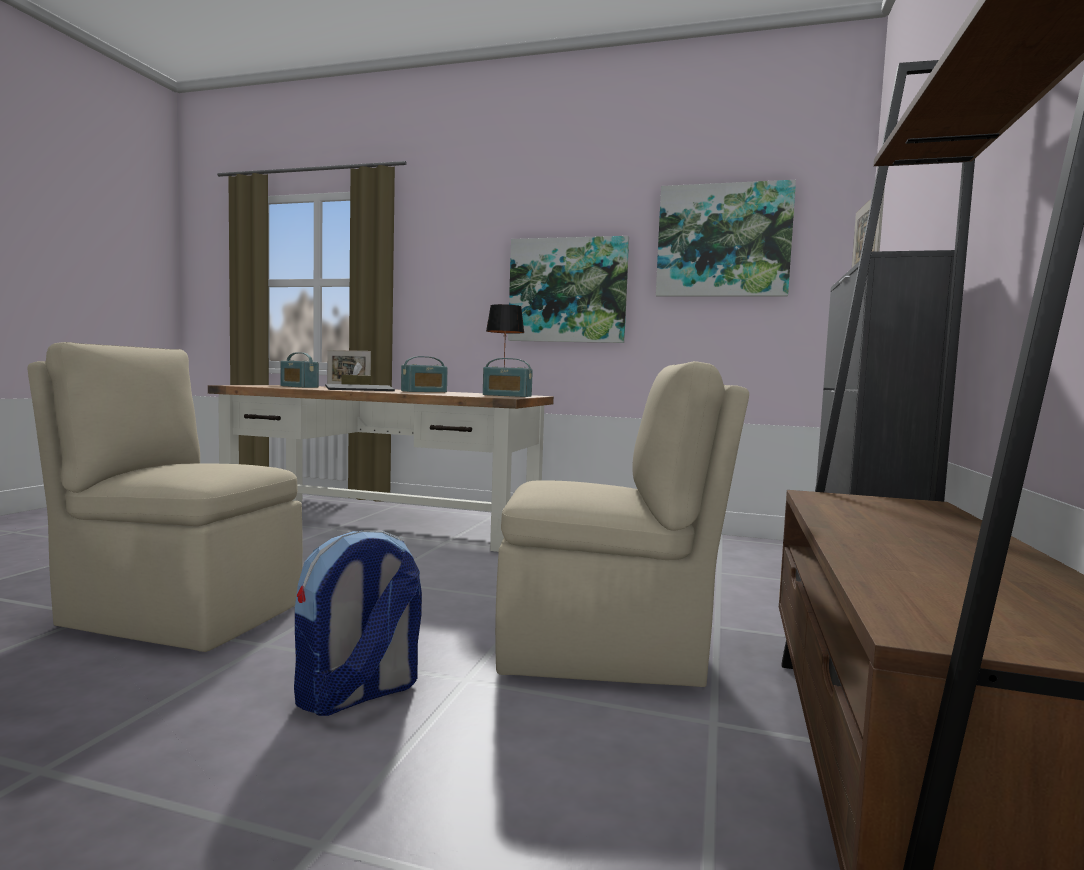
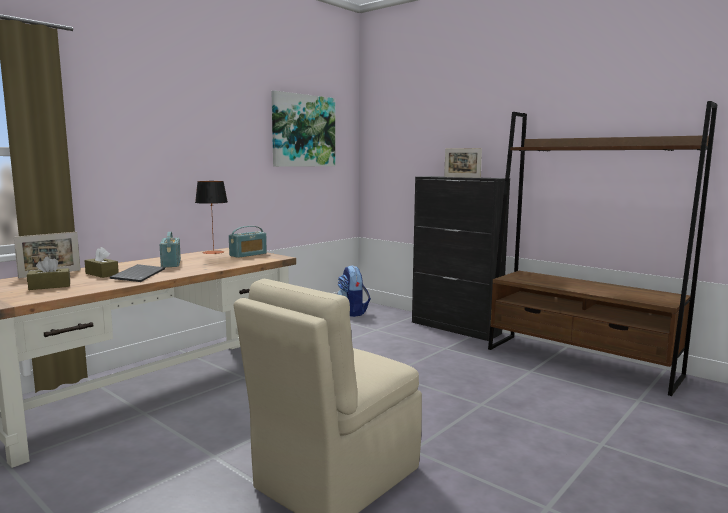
camera: 65 degrees left, 5 degrees up
radio [280,352,319,388] -> brown tissue box [27,257,70,290]
backpack [294,531,422,716] -> backpack moved to [337,265,371,317]
beige chair [495,361,749,687] -> none
picture [508,236,629,343] -> none

